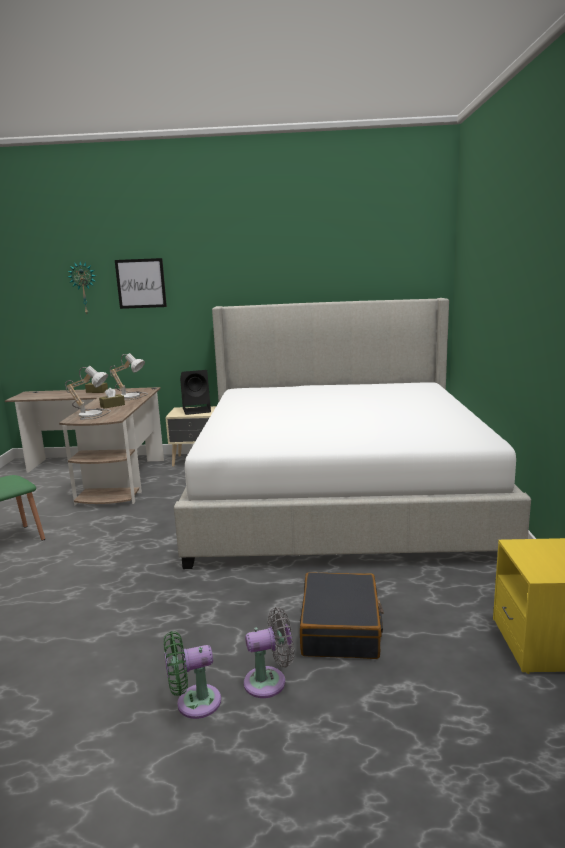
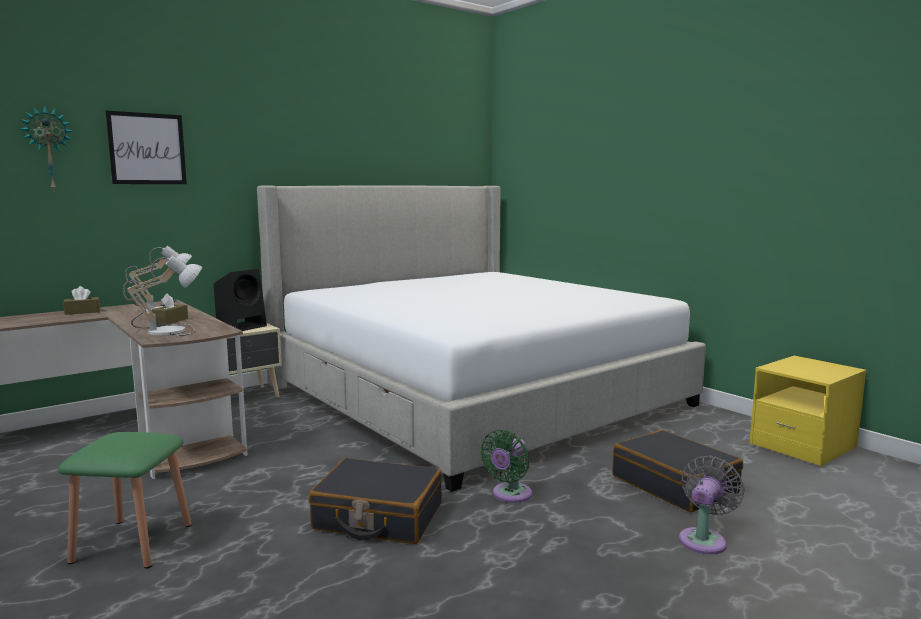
camera: 40 degrees left, 5 degrees down
green fan [164,631,221,719] -> green fan moved to [480,430,532,503]
none -> black suitcase [308,458,442,544]

